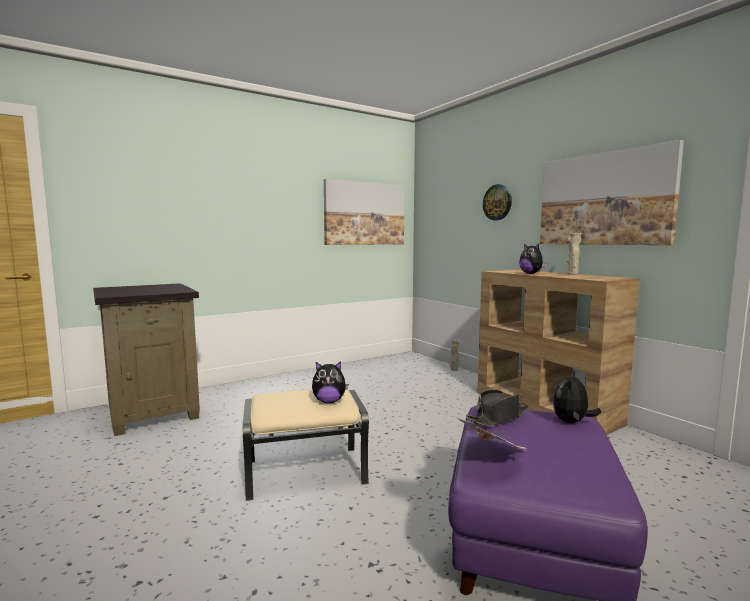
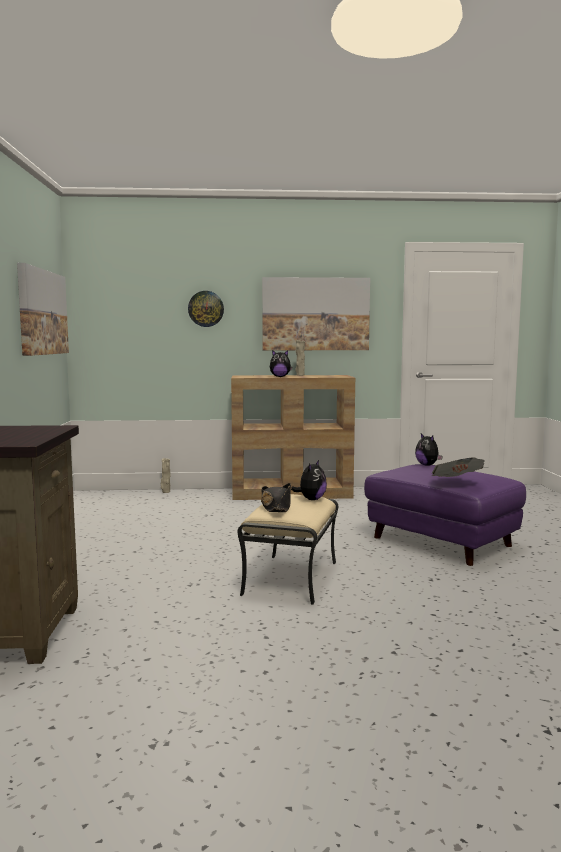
camera: 60 degrees left, 0 degrees up
black hat [466,390,529,426] -> black hat moved to [261,483,291,512]

